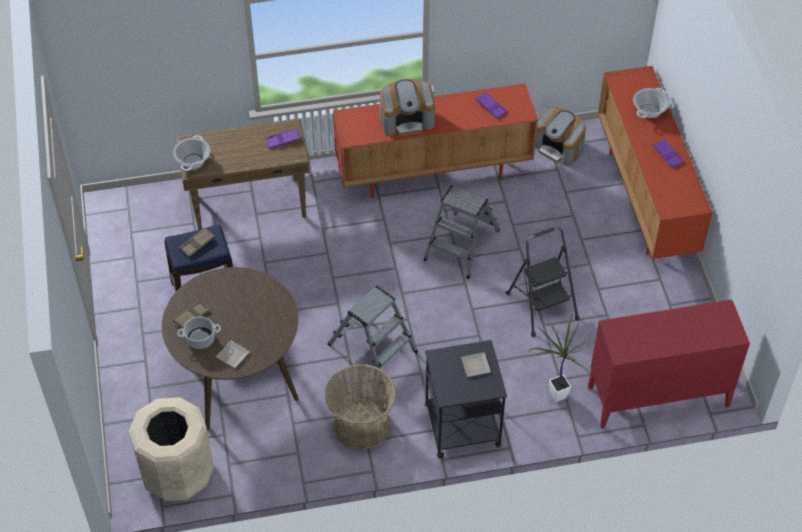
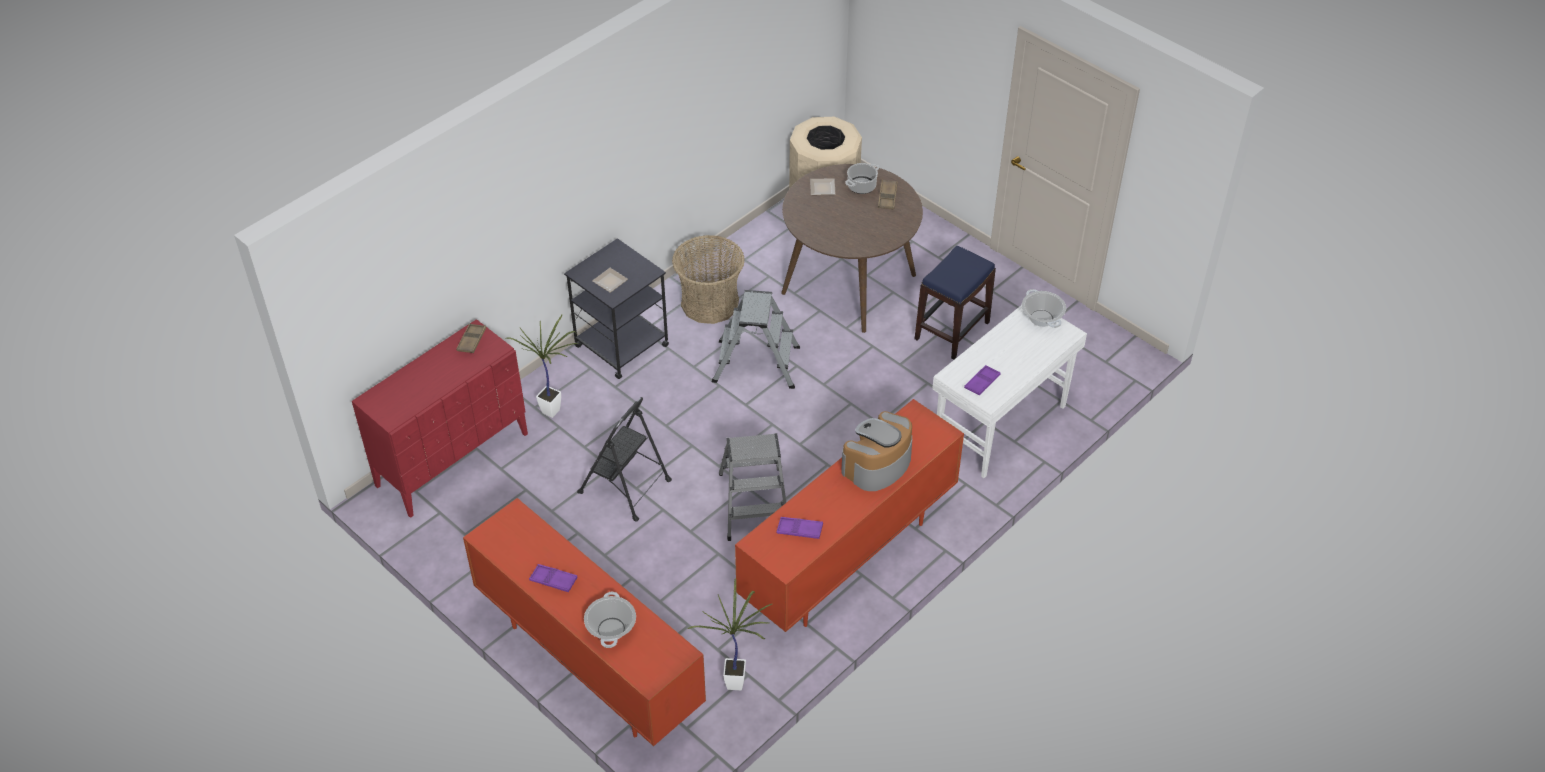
camera: 145 degrees right, 5 degrees down
brown console table [176,119,310,230] -> white console table [932,305,1087,478]
brown tray [180,228,215,257] -> brown tray moved to [456,324,486,353]
coffee machine [535,107,586,166] -> potted plant [688,578,772,690]

